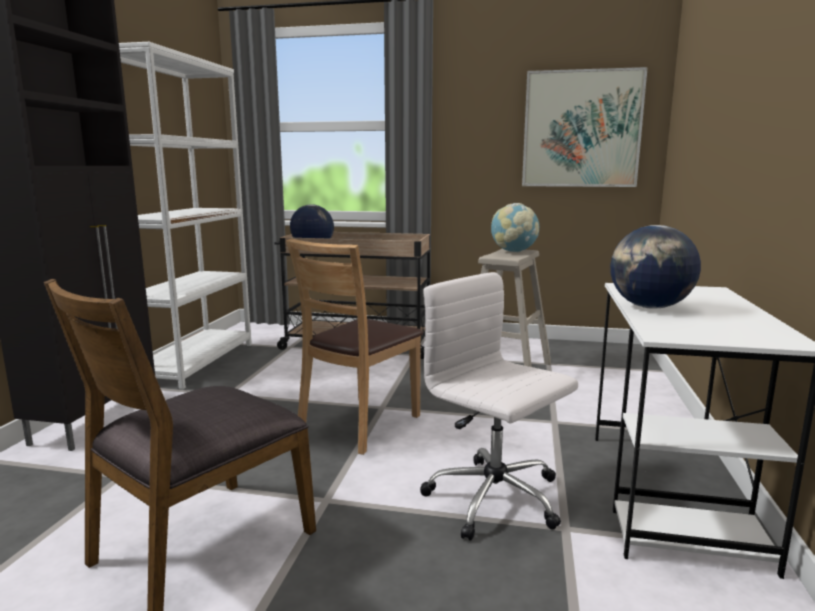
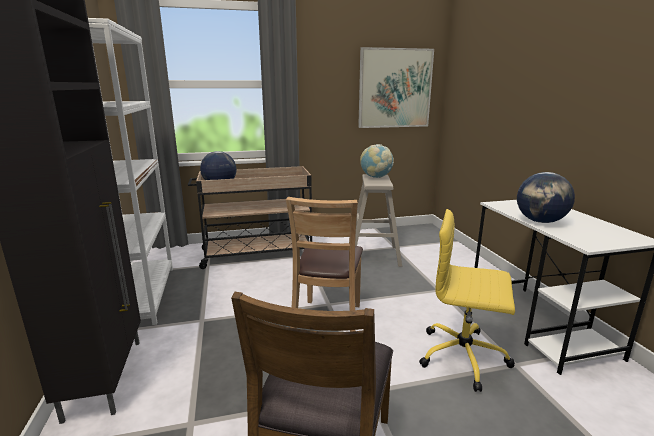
camera: 25 degrees left, 5 degrees up
white office chair [420,272,578,541] -> yellow office chair [419,209,515,392]

